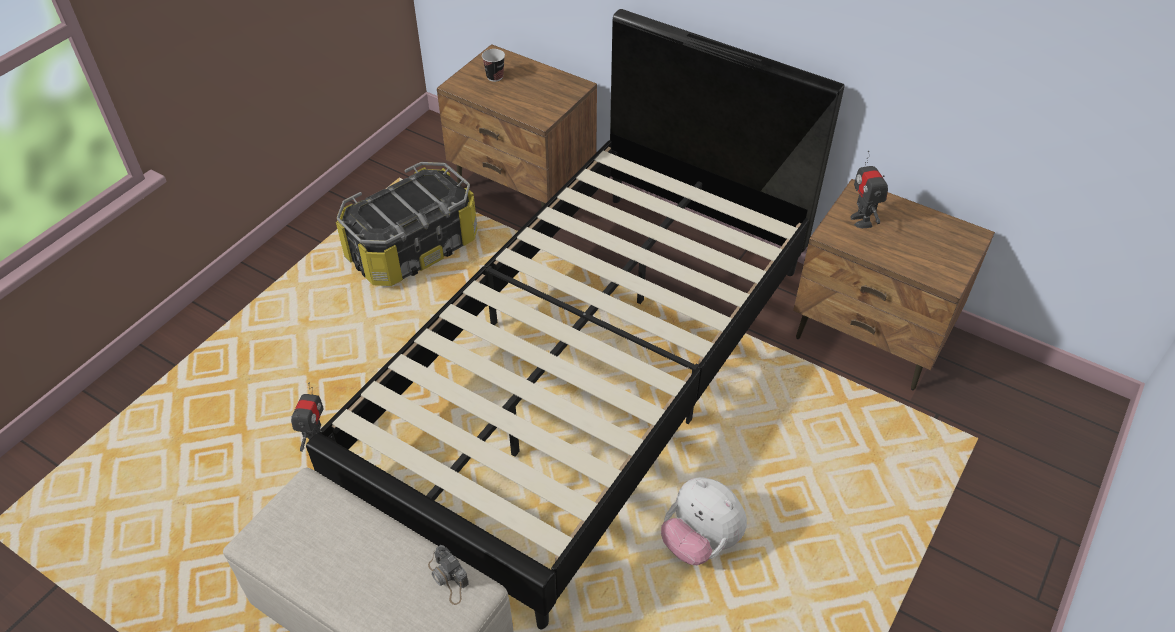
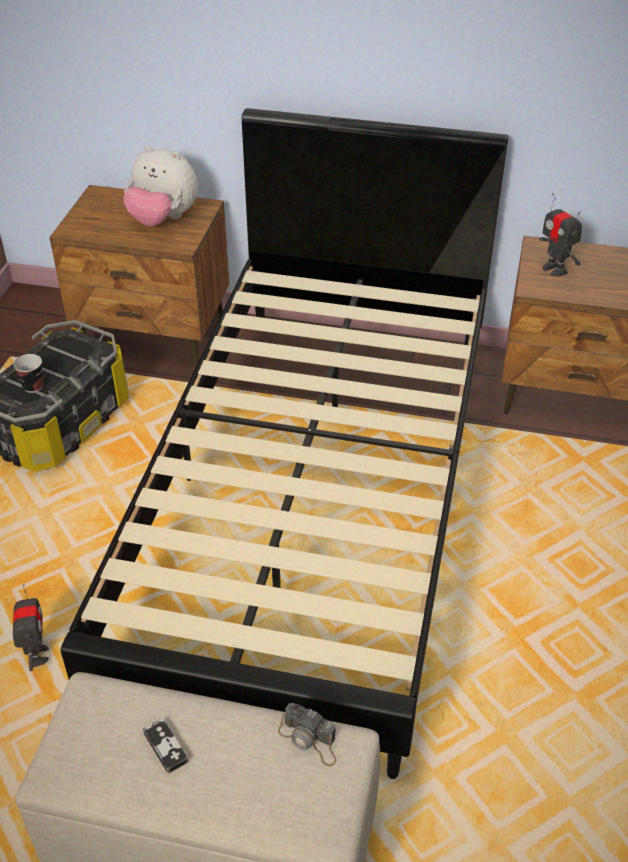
camera: 20 degrees left, 5 degrees down
cup [482,49,505,82] -> cup moved to [13,354,44,393]
plush toy [661,477,747,565] -> plush toy moved to [123,146,198,226]
none -> game controller [143,718,189,774]

